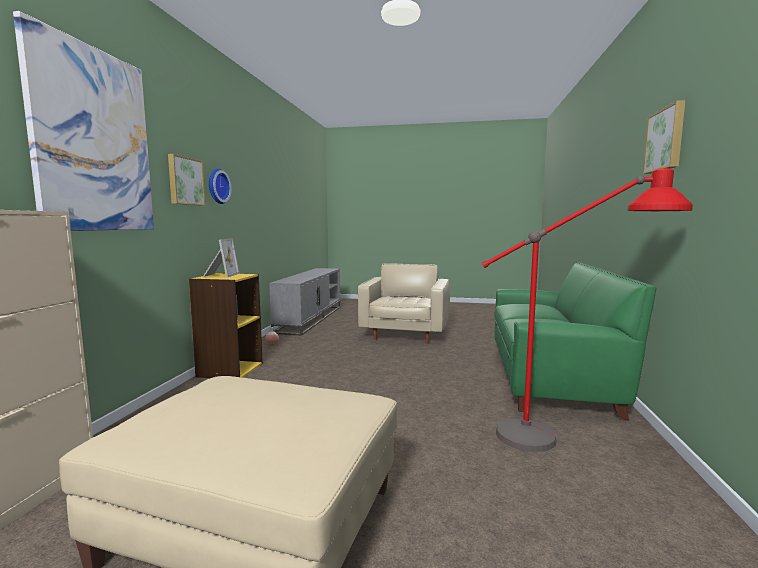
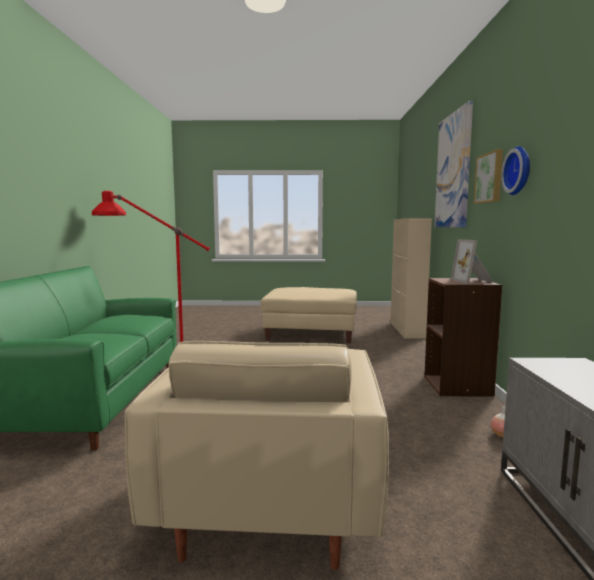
camera: 170 degrees right, 0 degrees up
yellow bookcase [189,273,263,378] -> brown bookcase [424,278,502,397]
picture [643,100,685,174] -> none

